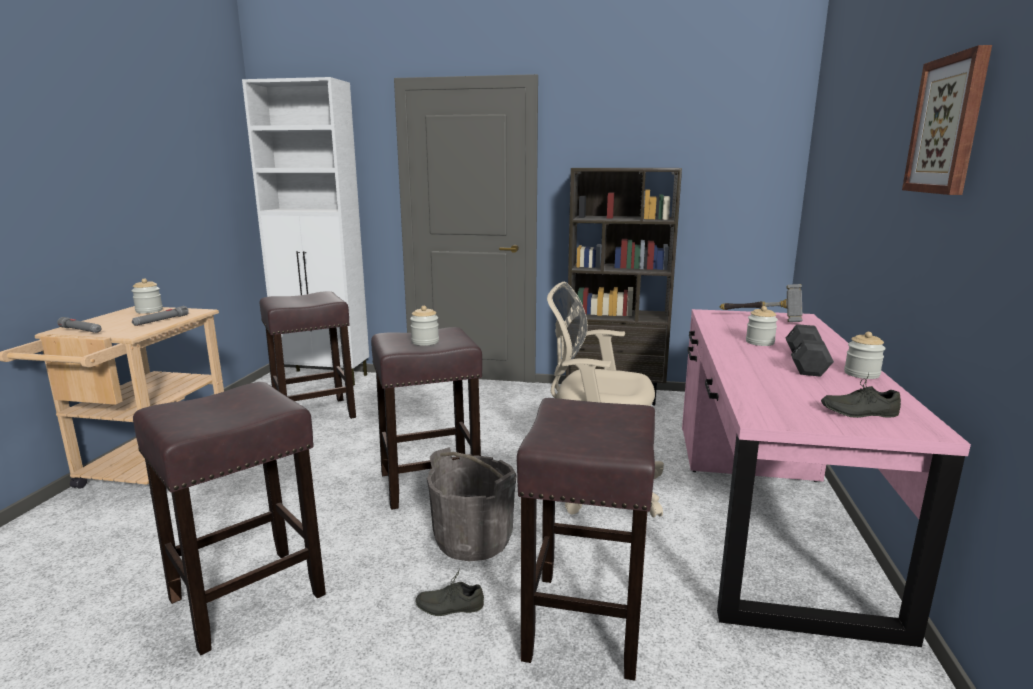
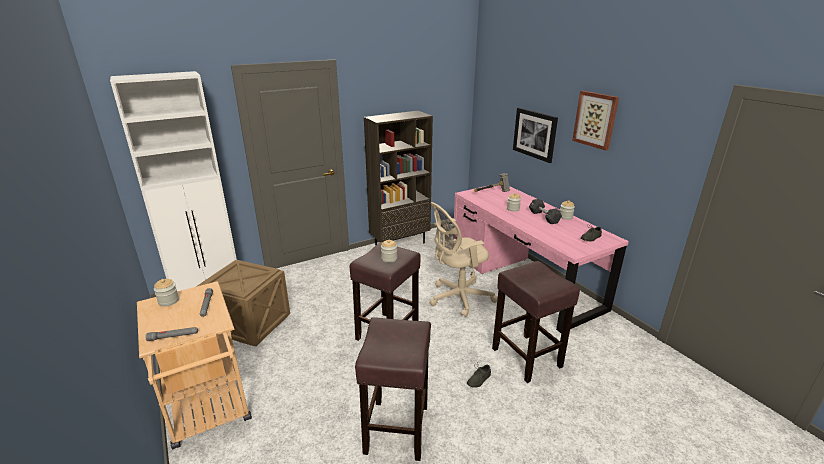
camera: 40 degrees left, 10 degrees up
brown stool [260,291,356,419] -> crate [196,260,290,346]
grey bucket [427,448,516,561] -> none
none -> picture [513,108,558,163]

